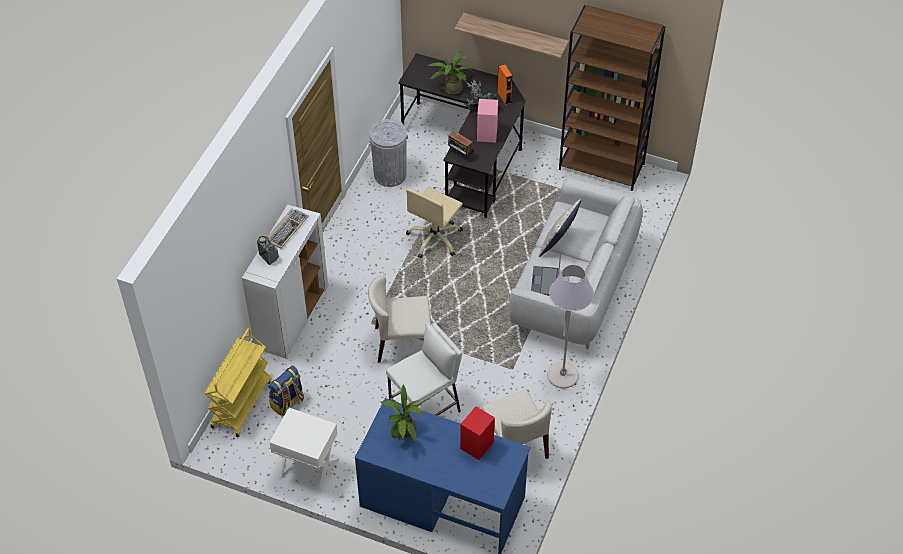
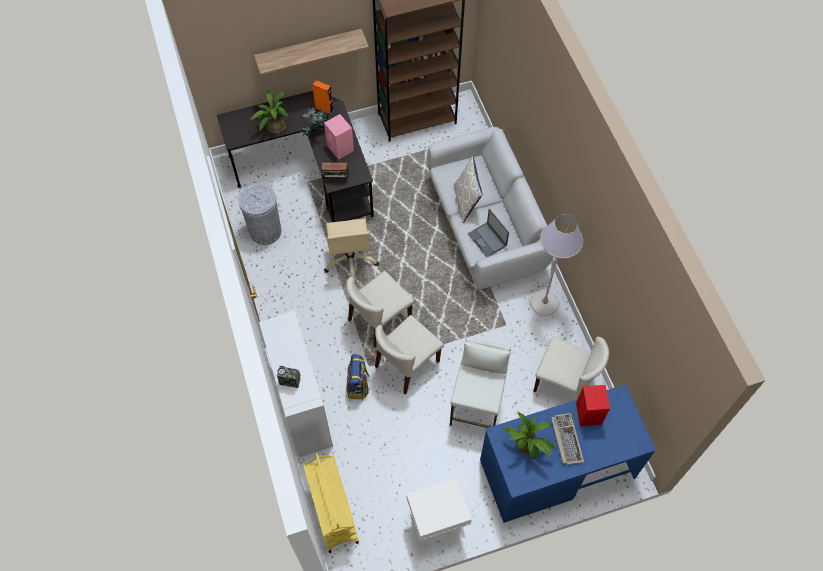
camera: 40 degrees left, 10 degrees up
keyboard [267,208,309,249] -> keyboard moved to [551,413,584,465]
backpack [268,366,304,417] -> backpack moved to [346,354,369,399]
none -> beige chair [346,271,414,348]

